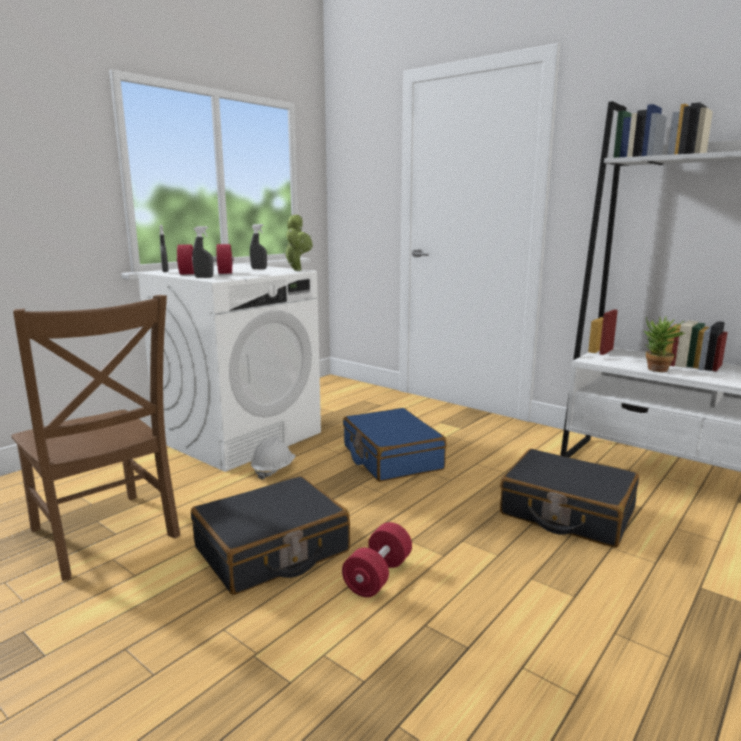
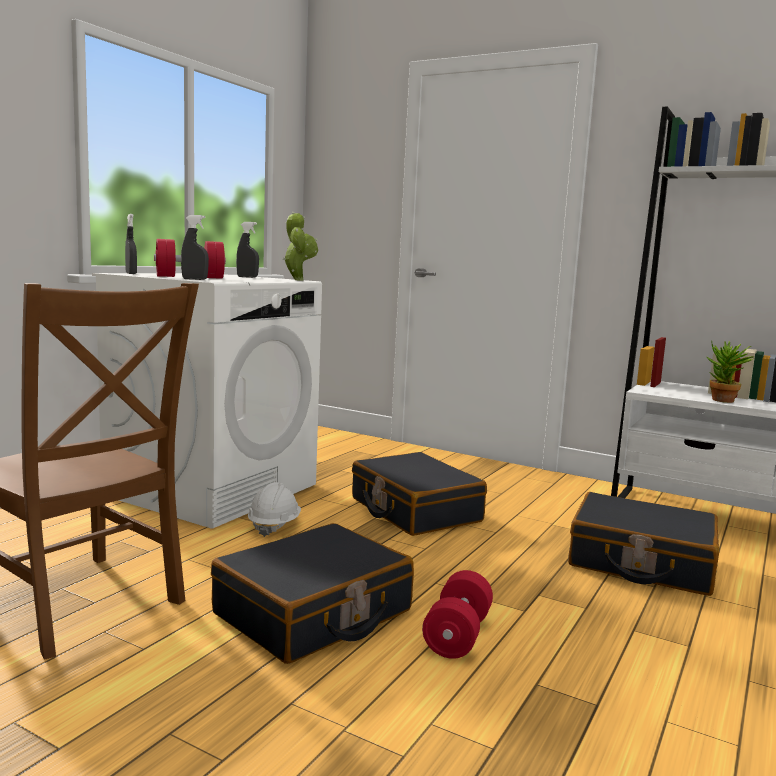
camera: 10 degrees left, 5 degrees down
blue suitcase [343,408,447,482] -> black suitcase [352,452,487,536]

